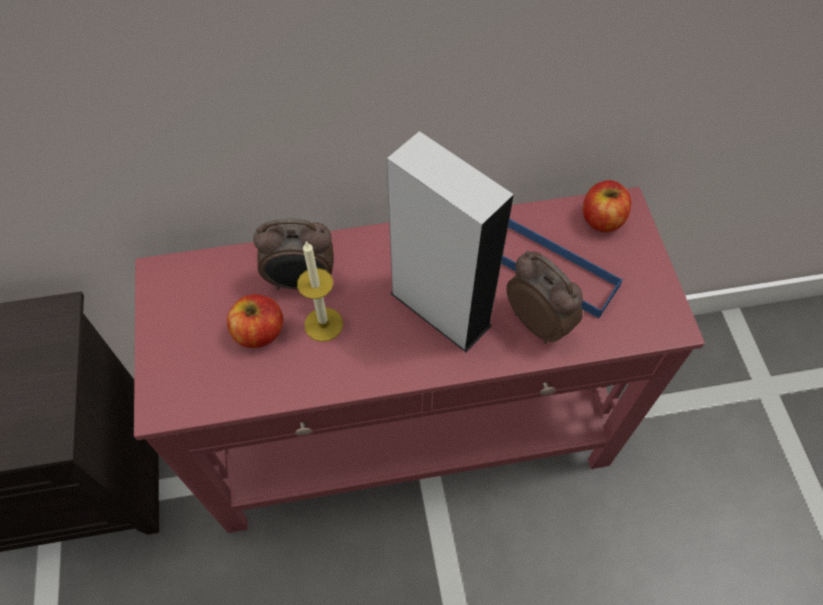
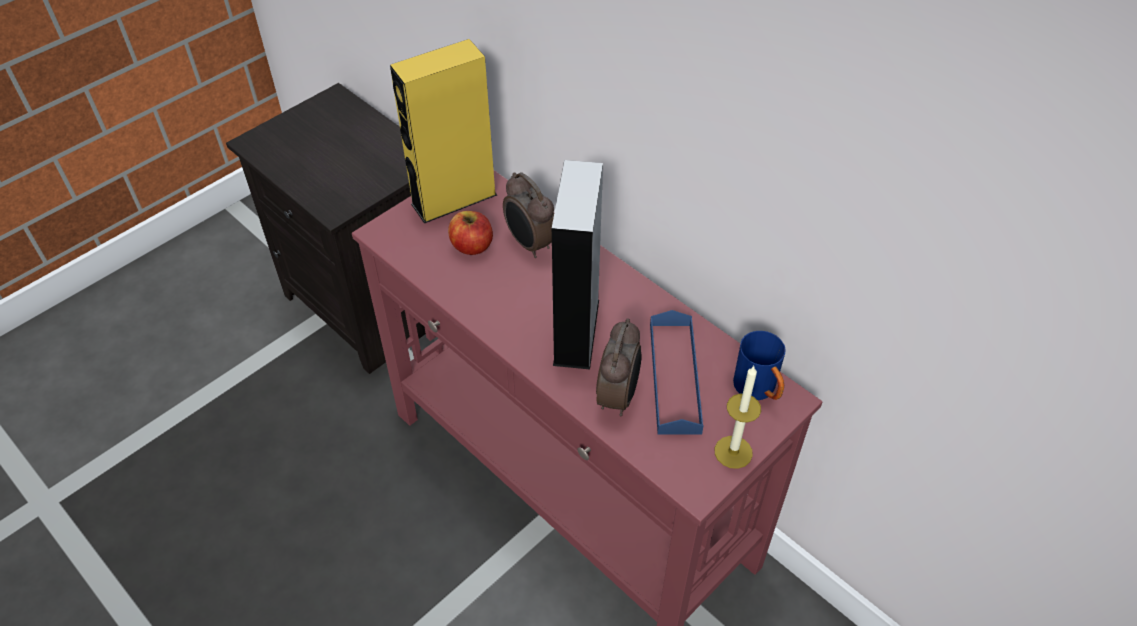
camera: 55 degrees right, 10 degrees down
candle [297,241,343,342] -> candle moved to [715,365,761,469]
apple [583,180,631,232] -> blue mug [733,331,785,400]
none -> yellow speaker [390,39,497,224]

